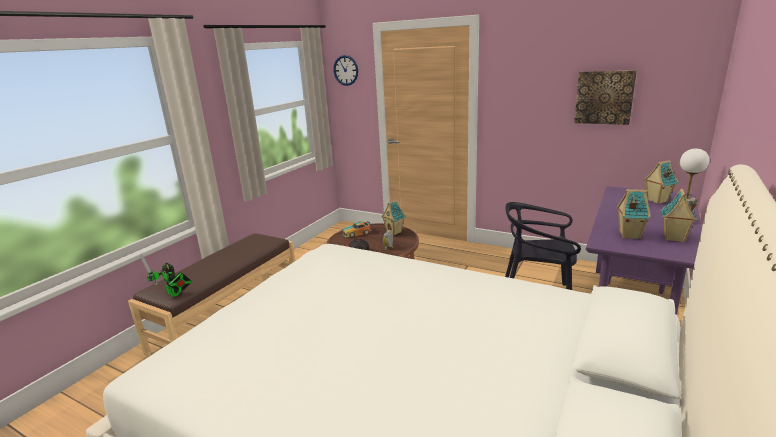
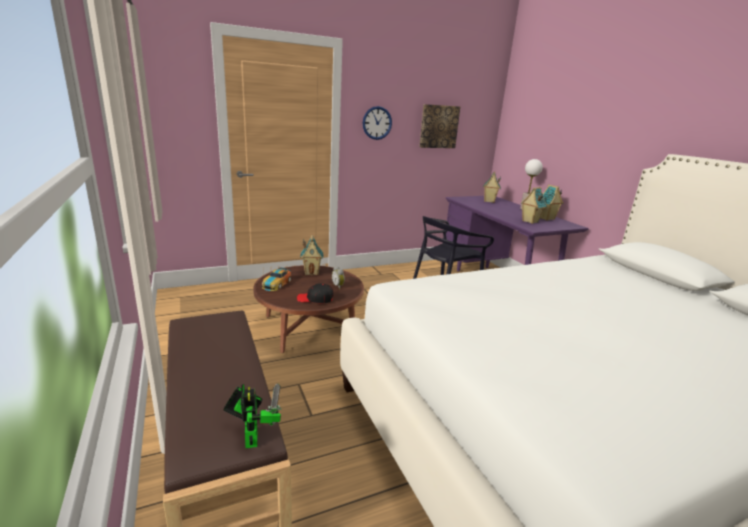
camera: 55 degrees left, 0 degrees up
toy robot [141,256,192,297] -> toy robot turned 90 degrees counterclockwise [223,383,282,448]
wall clock [333,55,358,86] -> wall clock moved to [363,106,392,140]

